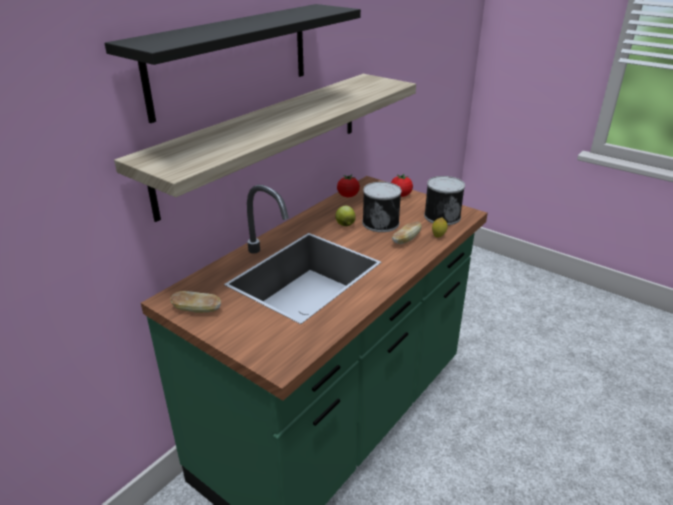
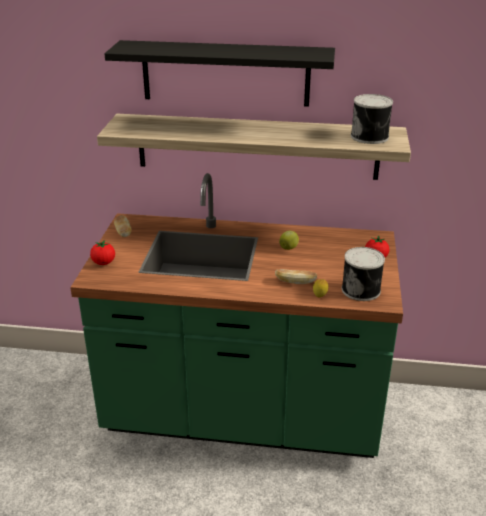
camera: 60 degrees right, 0 degrees up
tomato [337,175,360,197] -> tomato moved to [90,240,115,265]
can [362,182,402,232] -> can moved to [351,94,393,144]

